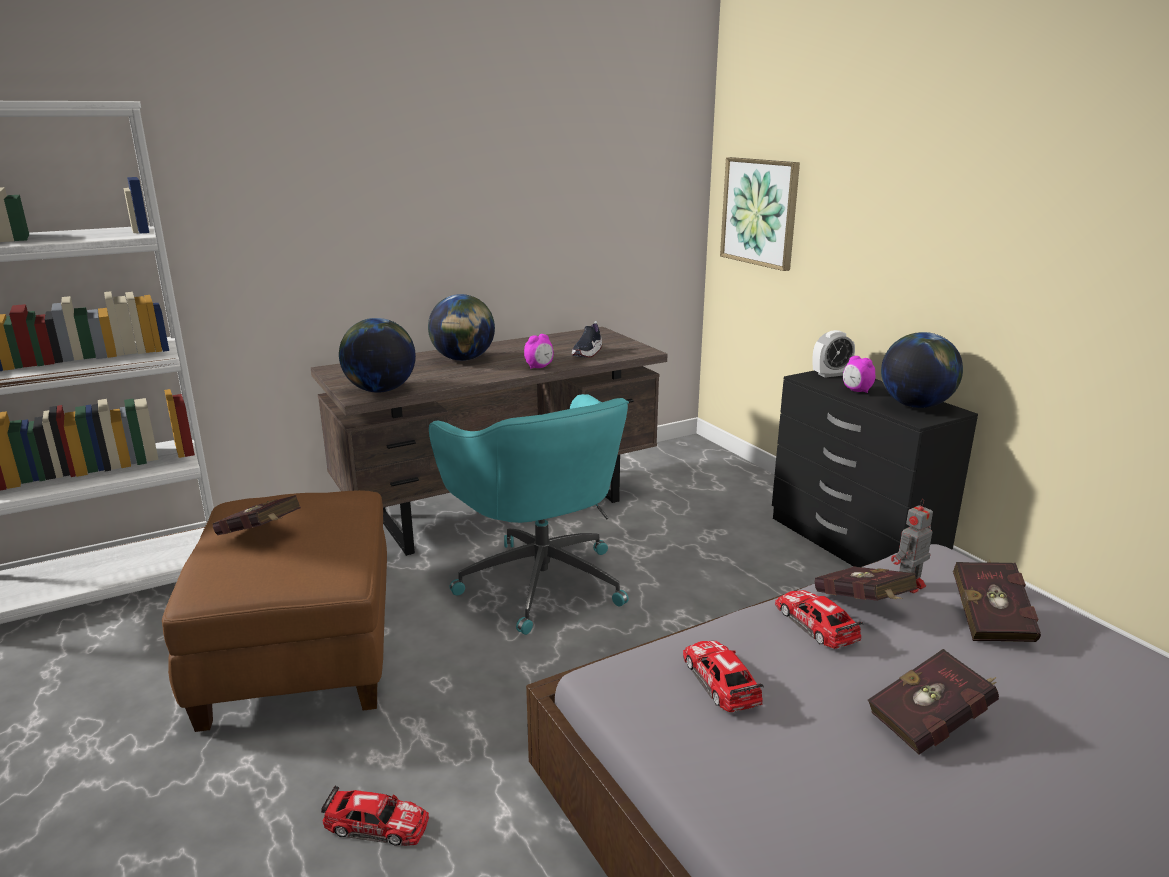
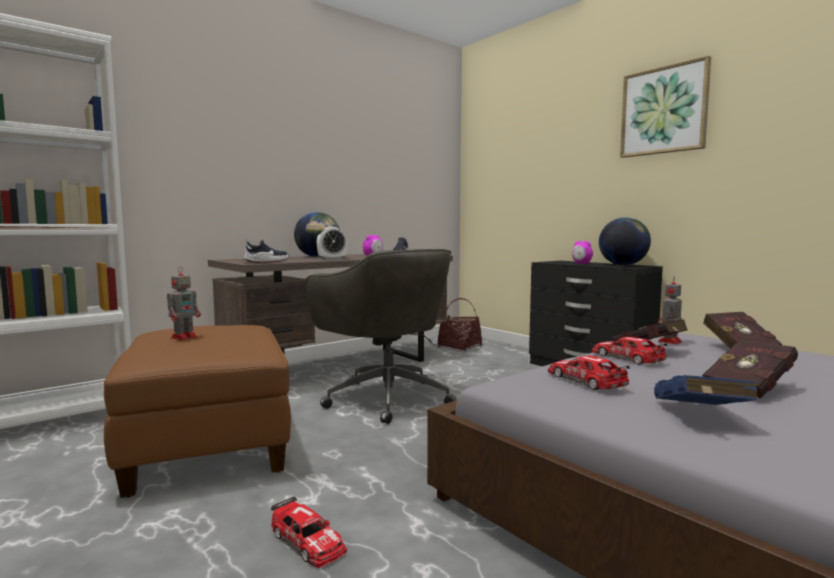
camera: 10 degrees left, 15 degrees down
red book [212,495,301,535] -> toy robot [167,267,201,340]
toy car [321,786,429,846] -> toy car turned 45 degrees clockwise [271,496,347,568]
globe [339,318,416,393] -> shoe [243,239,289,263]
turquoise office chair [429,394,629,635] -> grey office chair [305,249,456,424]
picture [720,157,800,271] -> picture moved to [620,56,711,158]
alarm clock [813,330,855,378] -> alarm clock moved to [317,227,347,260]
none -> basket [438,298,482,351]
none -> blue book [654,375,758,405]

